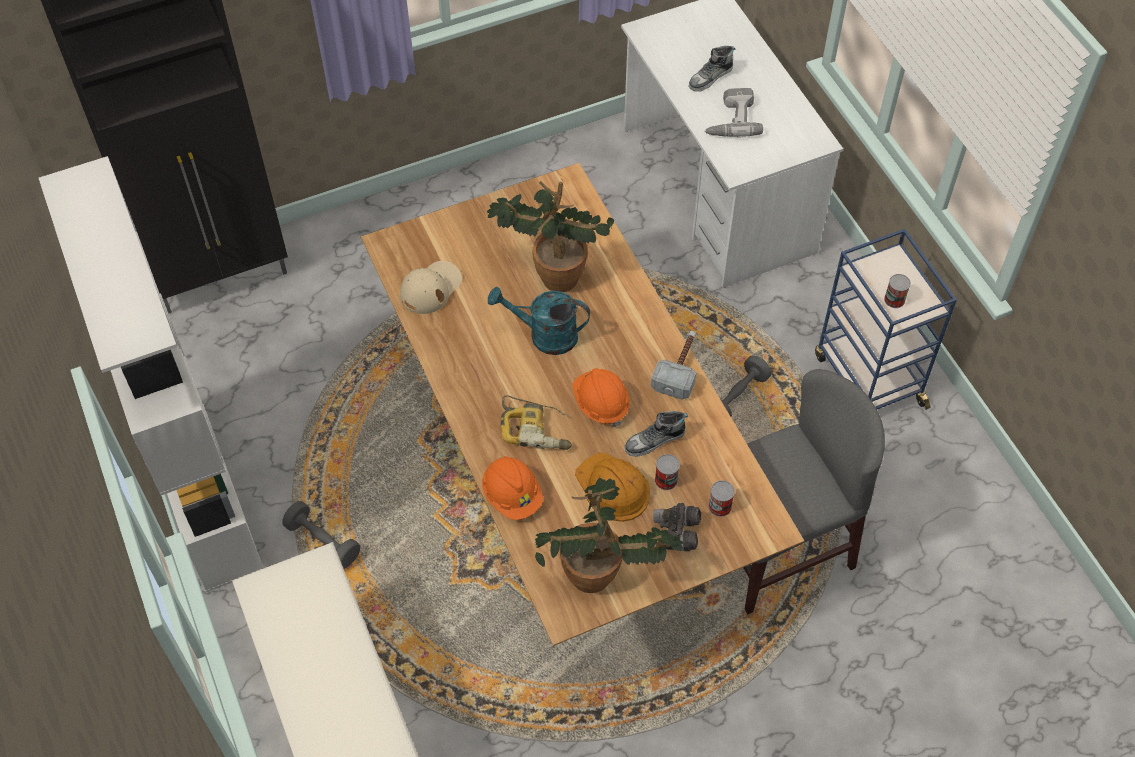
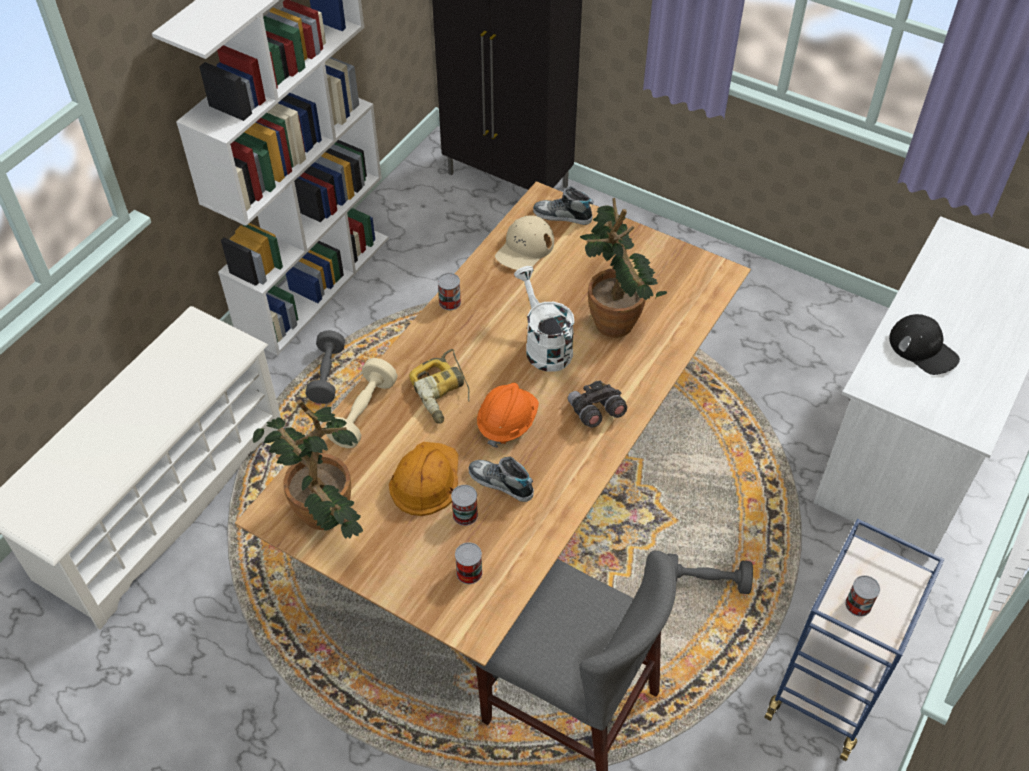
camera: 55 degrees right, 5 degrees down
beige cap [400,261,462,314] -> beige cap turned 120 degrees clockwise [495,215,554,270]
orange hard hat [482,456,543,520] -> beige dumbbell [325,358,398,448]
turquoise watering can [488,287,590,355] -> white watering can [514,266,574,372]
hammer [651,331,696,400] -> none
grey binoculars [653,503,701,551] -> grey binoculars moved to [567,381,627,428]
shoe [688,46,736,92] -> shoe moved to [533,186,594,225]
power drill [704,88,763,138] -> black cap [889,314,960,375]
none -> can [437,273,461,310]

